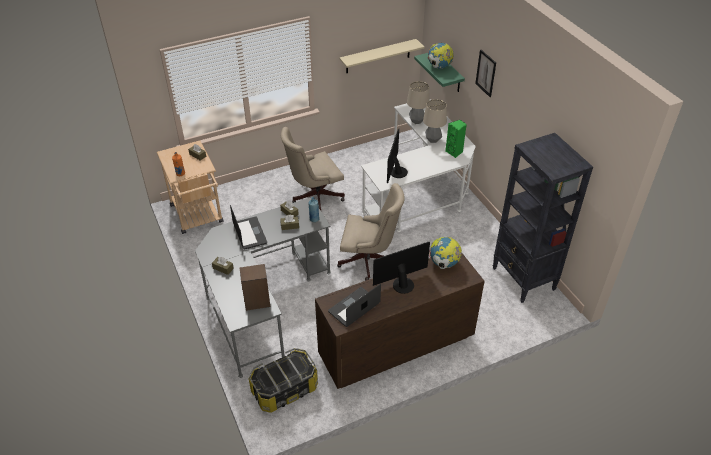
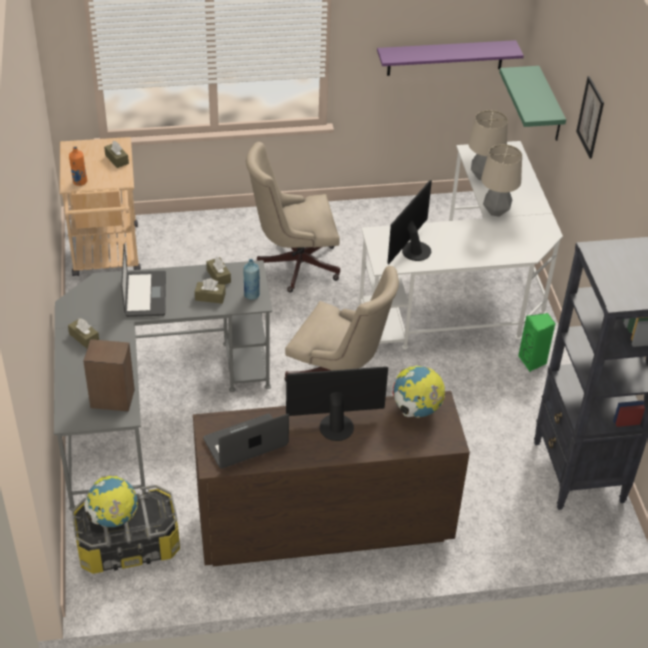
camera: 15 degrees right, 0 degrees up
beige shelf [339,39,424,73] -> purple shelf [377,40,524,76]
globe [428,43,454,69] -> globe moved to [84,476,138,527]
green speaker [445,120,467,158] -> green speaker moved to [518,313,556,372]

